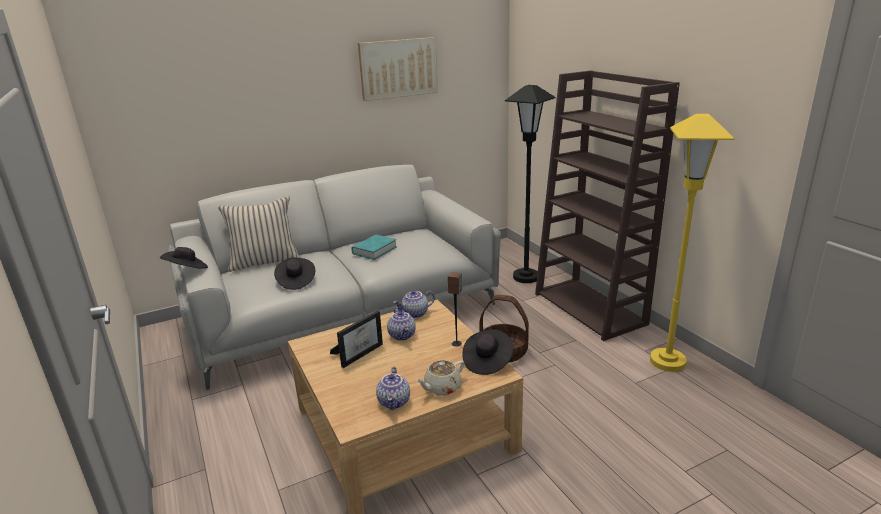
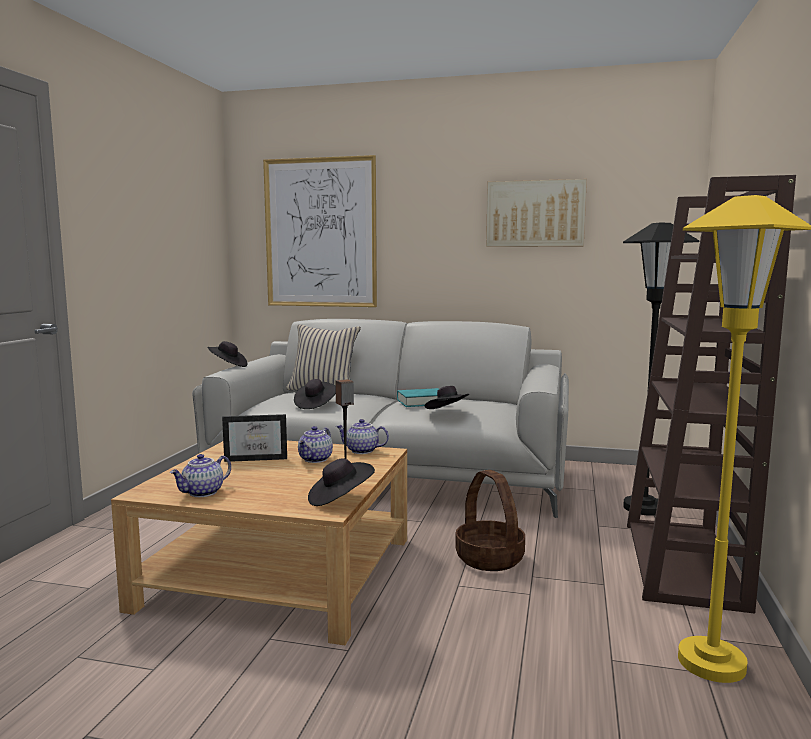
camera: 40 degrees right, 15 degrees down
beige teapot [416,360,465,396] -> none
none -> picture [263,155,377,307]
none -> black hat [425,386,469,409]

